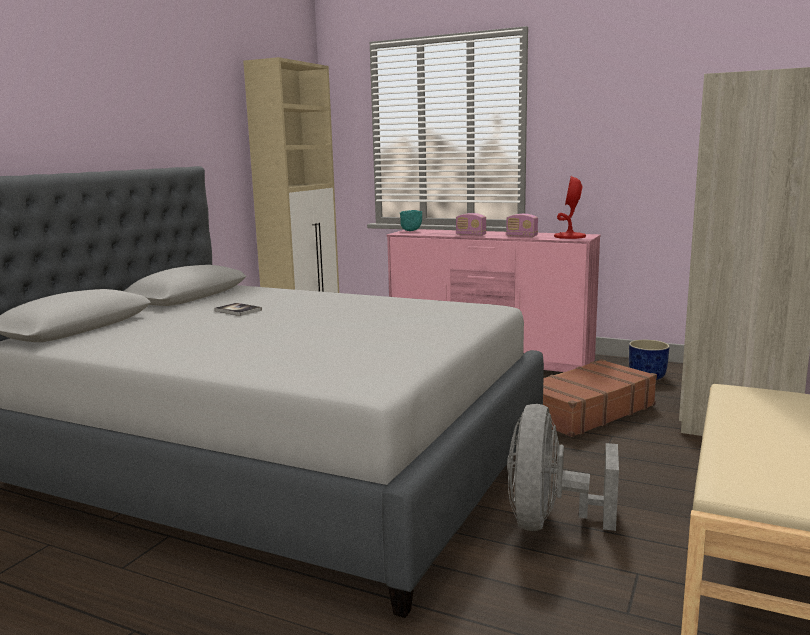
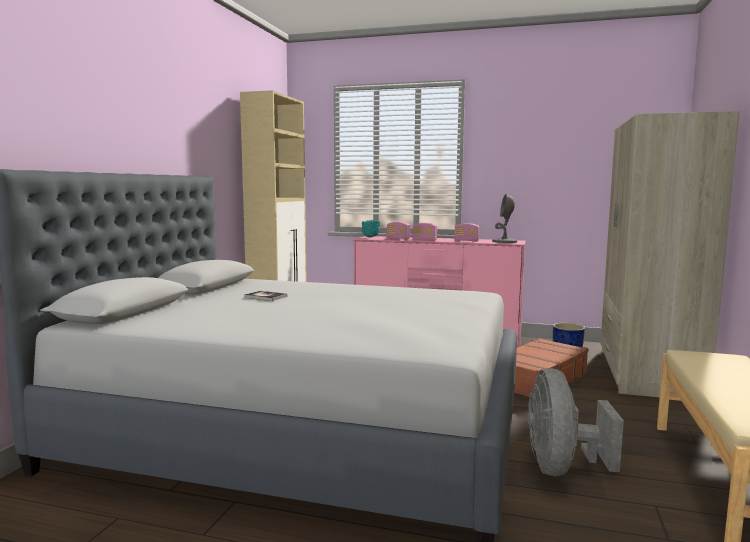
camera: 10 degrees left, 5 degrees down
red table lamp [554,176,586,239] -> grey table lamp [492,194,517,243]
none -> radio [387,222,411,240]

